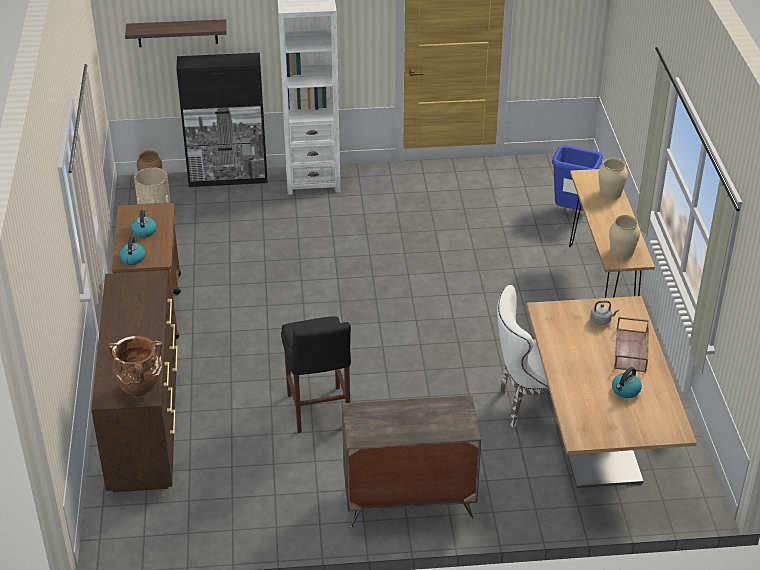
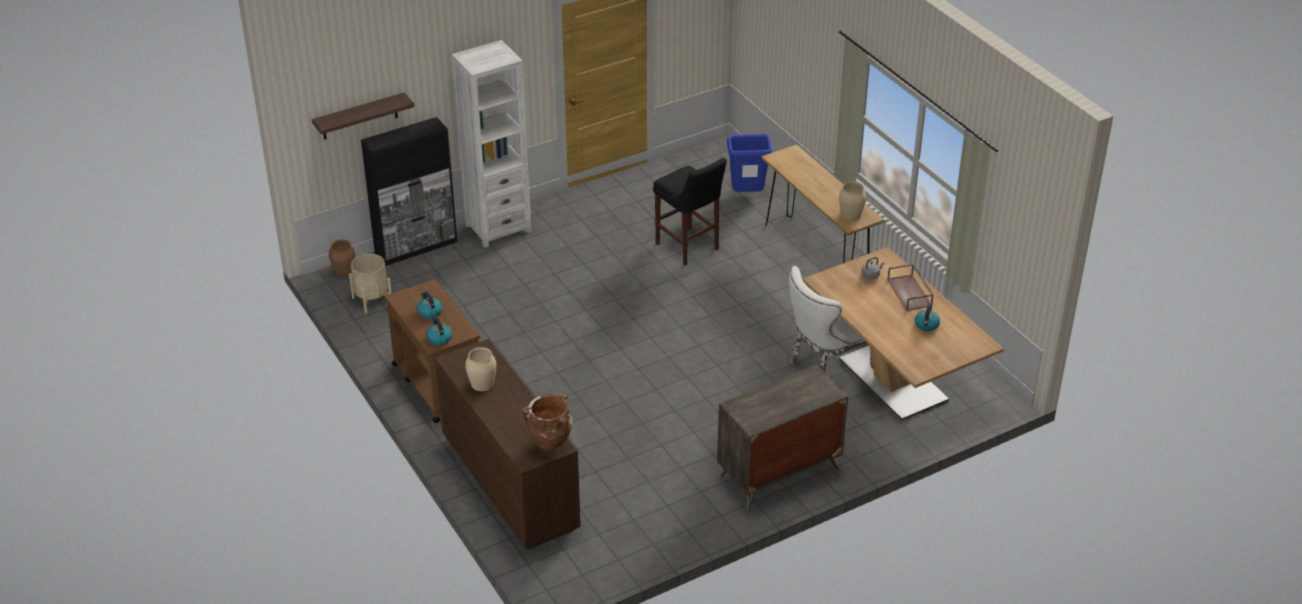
camera: 25 degrees left, 0 degrees up
black stool [281,316,351,433] -> black stool moved to [653,158,727,265]
beige vase [599,158,628,199] -> beige vase moved to [465,347,497,391]

